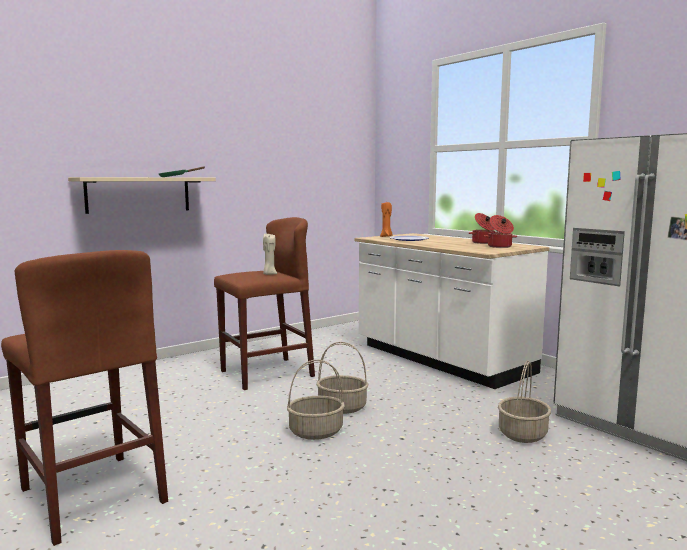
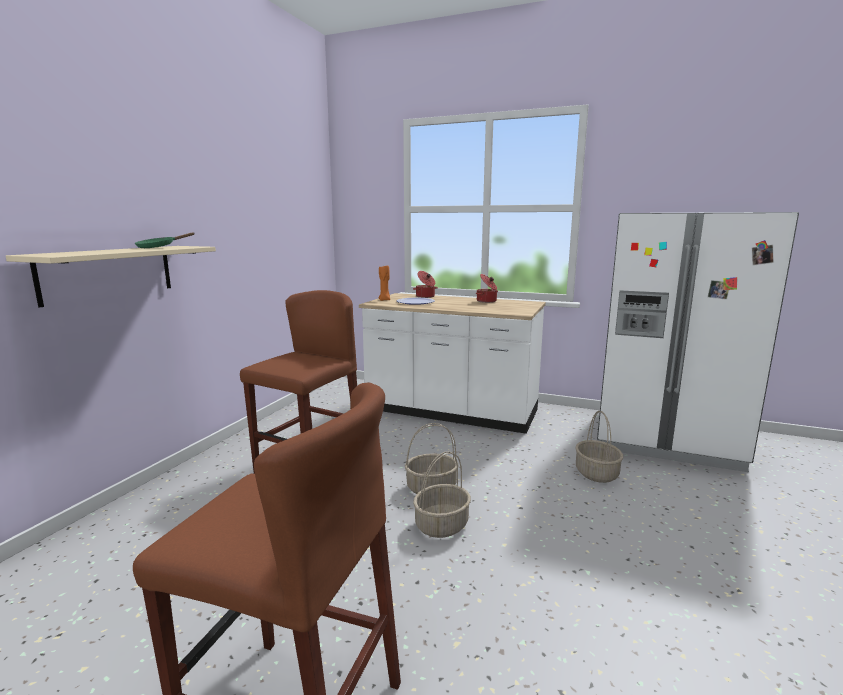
camera: 30 degrees left, 5 degrees up
beige candle [263,234,277,275] -> none
cooking pot [484,215,517,248] -> cooking pot moved to [413,271,438,298]

